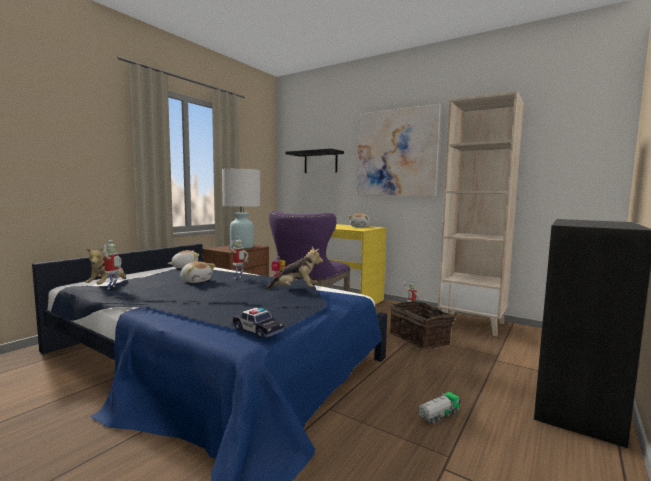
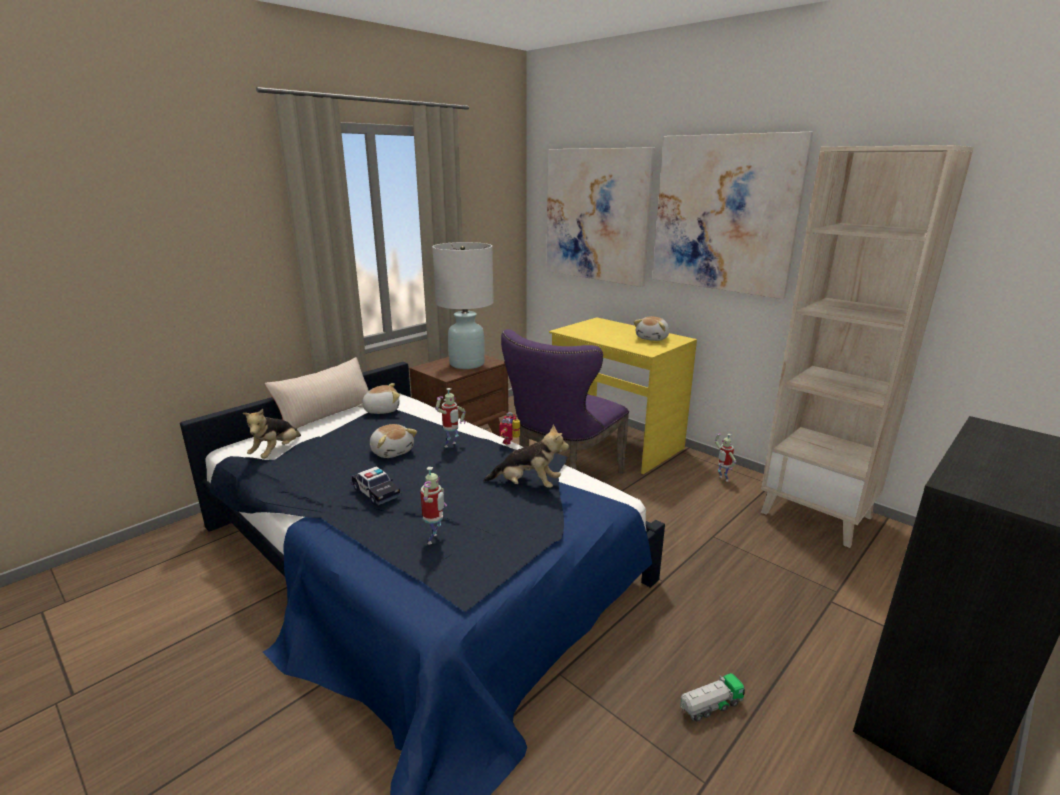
camera: 10 degrees right, 15 degrees up
toy robot [103,240,123,289] -> toy robot moved to [420,467,447,545]
toy car [232,308,285,338] -> toy car moved to [351,466,401,505]
black shelf [285,149,344,173] -> picture [547,147,655,287]
basket [389,300,455,349] -> none
none -> beige pillow [265,357,369,429]

